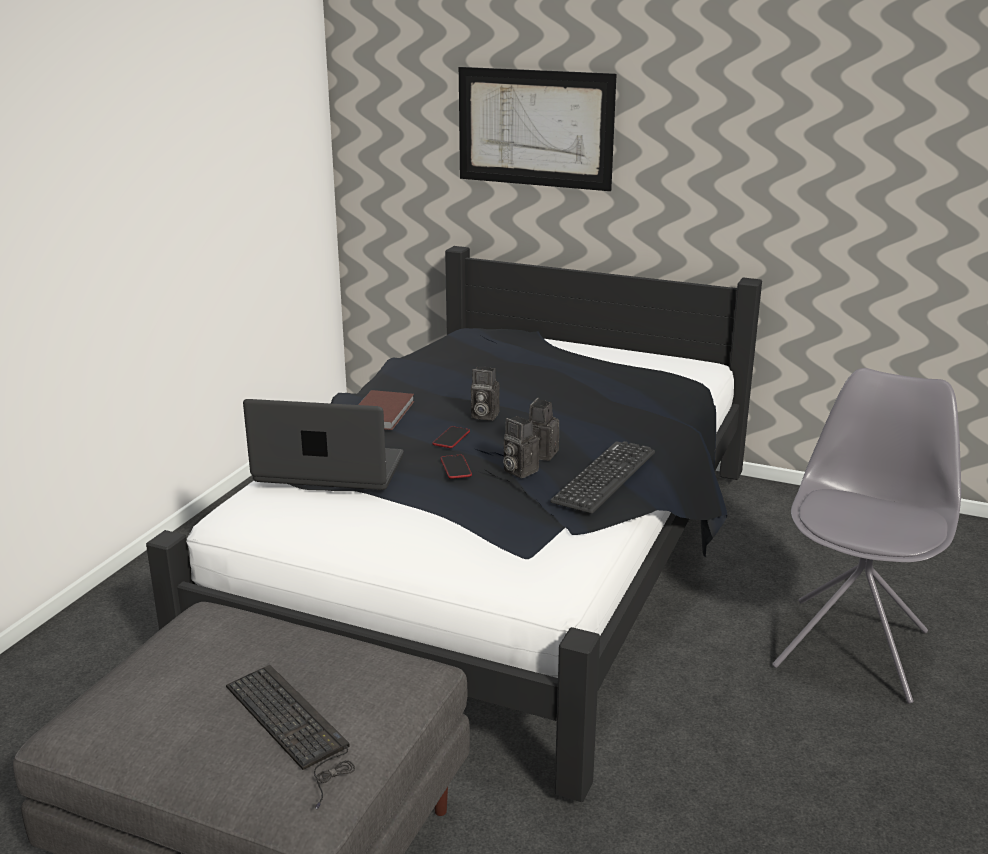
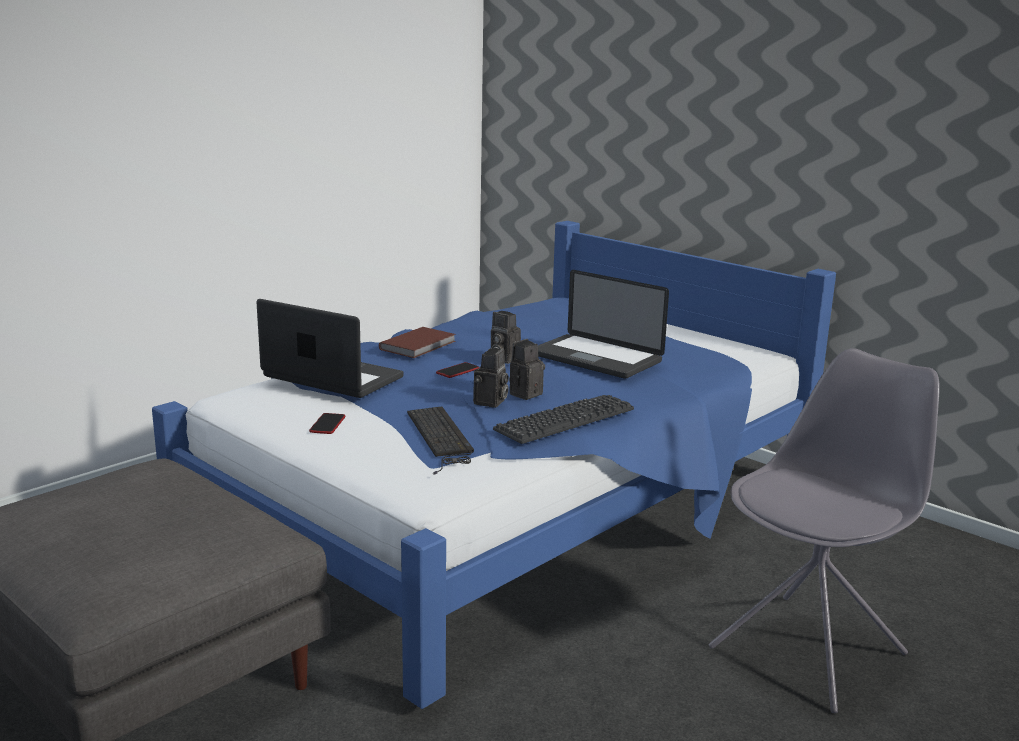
camera: 20 degrees right, 5 degrees down
black bed [146,246,762,802] -> blue bed [152,221,836,709]
keyboard [226,665,355,810] -> keyboard moved to [407,407,474,475]
phone [441,455,472,479] -> phone moved to [309,413,345,434]
picture [459,67,617,191] -> none
camera [503,416,539,478] -> camera turned 135 degrees counterclockwise [473,348,509,408]
none -> laptop [538,270,669,379]

